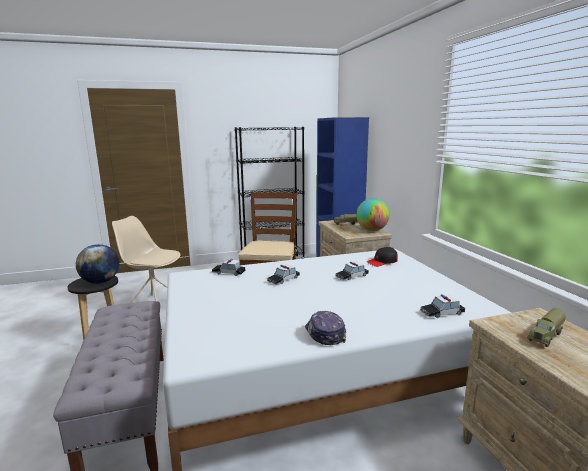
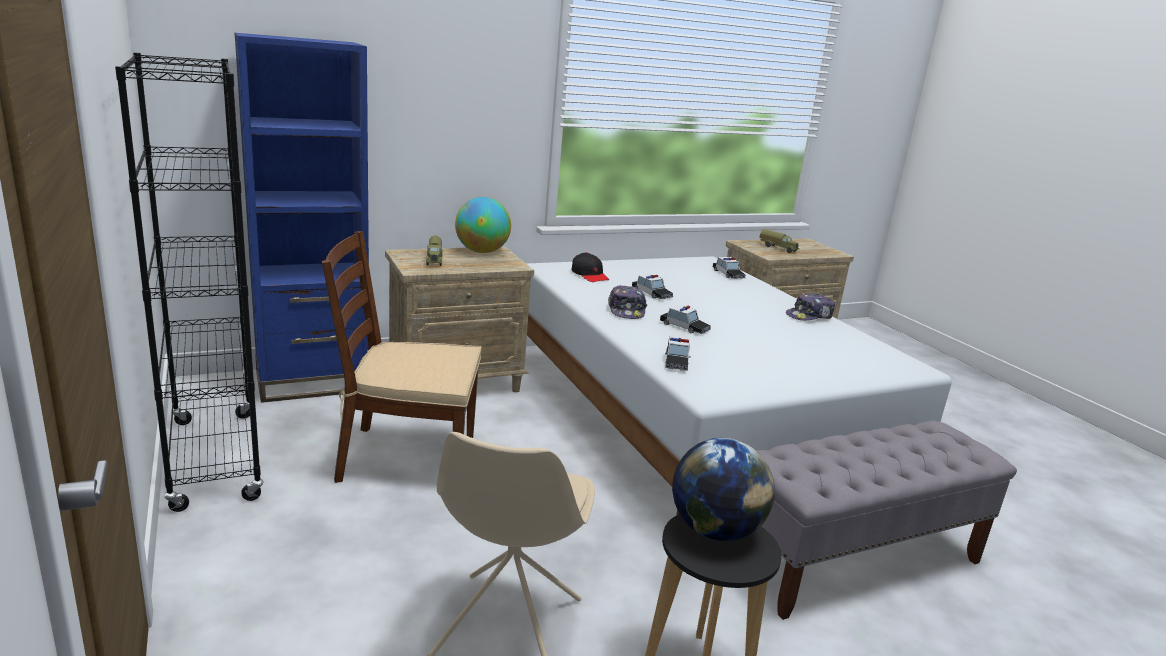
camera: 100 degrees left, 5 degrees up
none -> cap [608,285,647,319]

